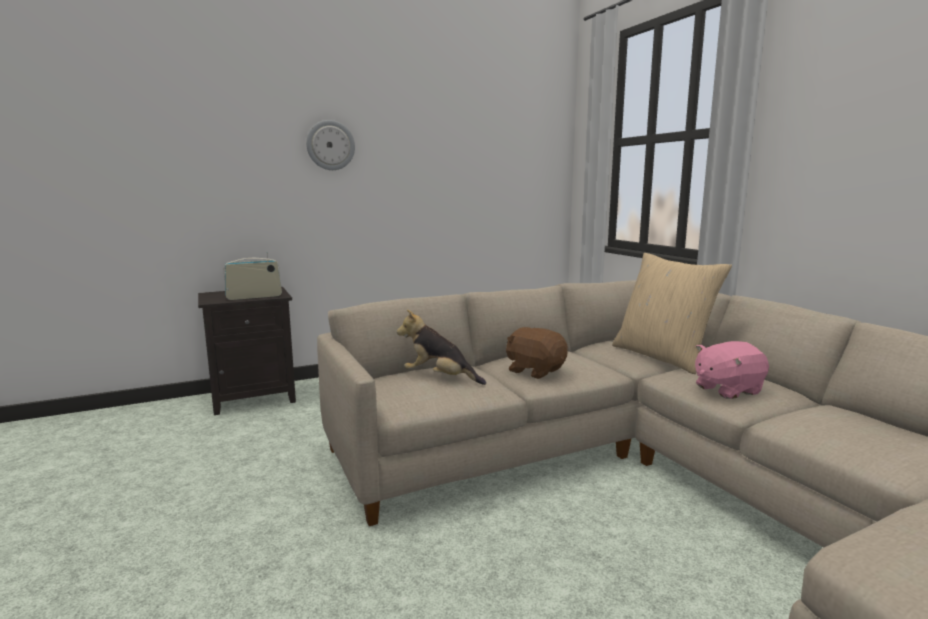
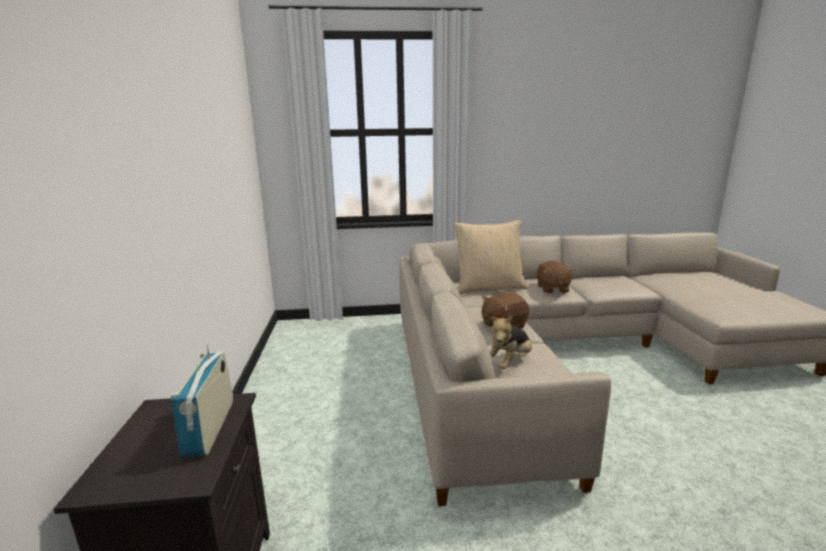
camera: 70 degrees left, 5 degrees up
wall clock [306,120,355,170] -> none
pink plush toy [695,341,769,399] -> brown plush toy [537,261,575,293]

